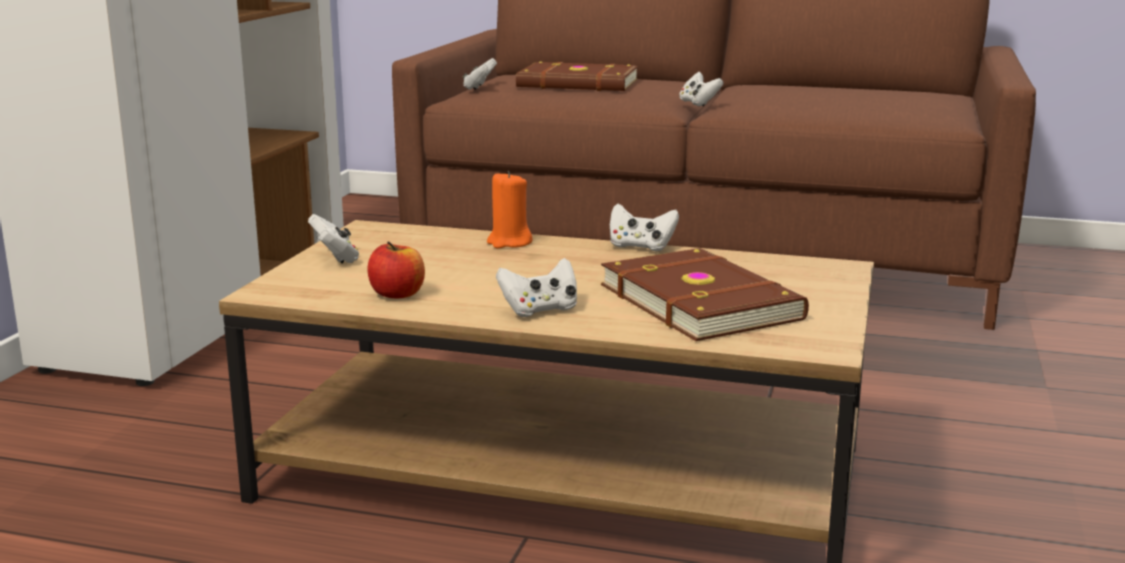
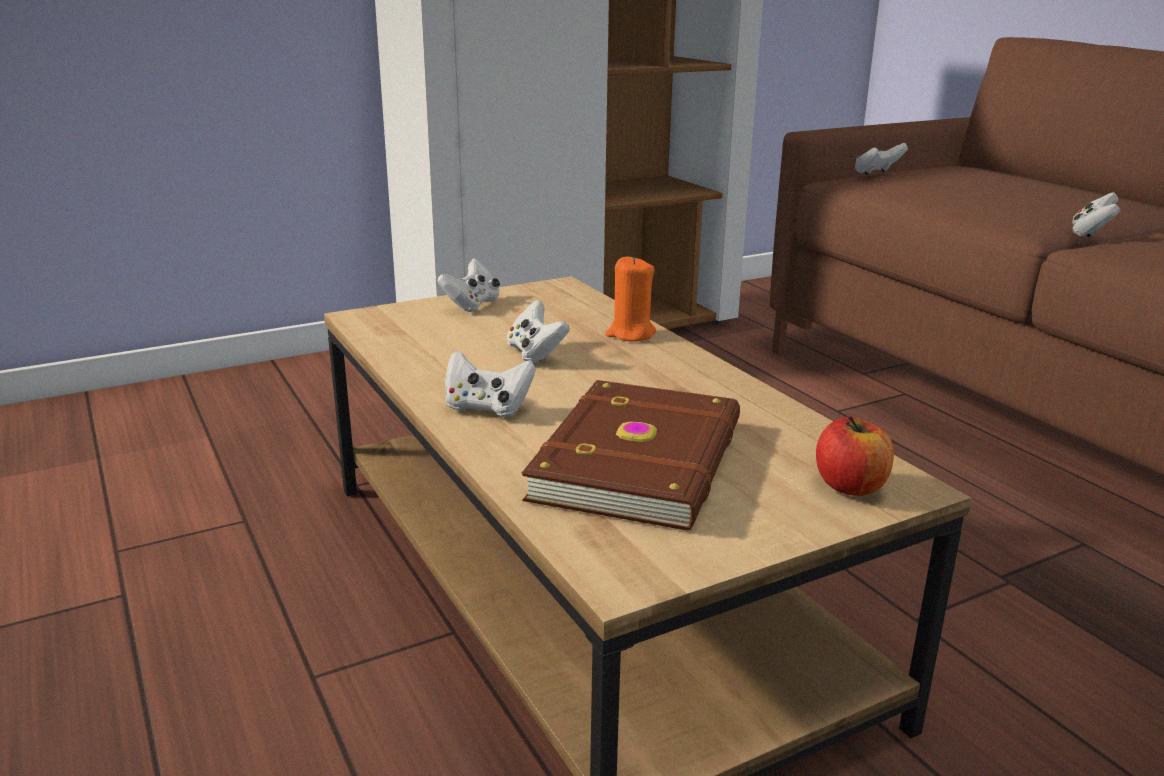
camera: 45 degrees right, 5 degrees up
apple [367,242,425,298] -> apple moved to [816,416,894,496]
brown book [516,61,638,91] -> none
white game controller [610,204,679,251] -> white game controller moved to [507,300,570,363]

